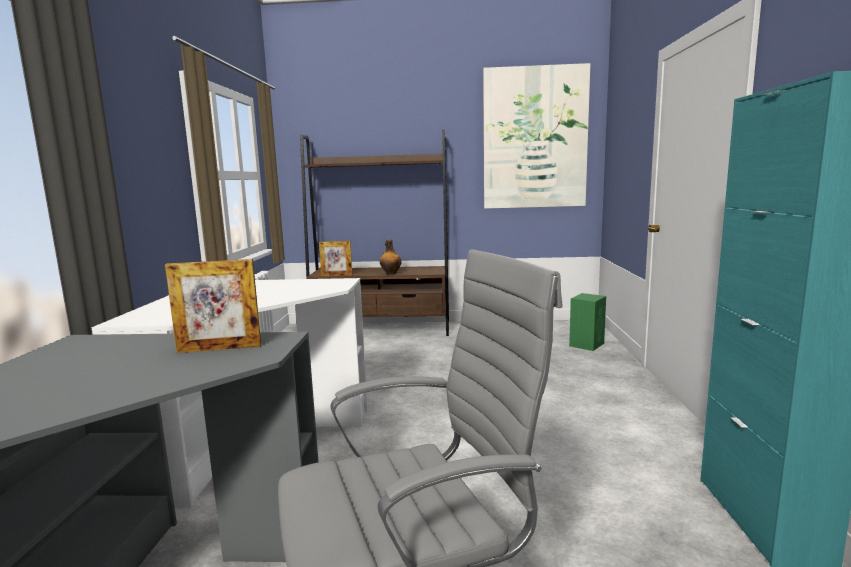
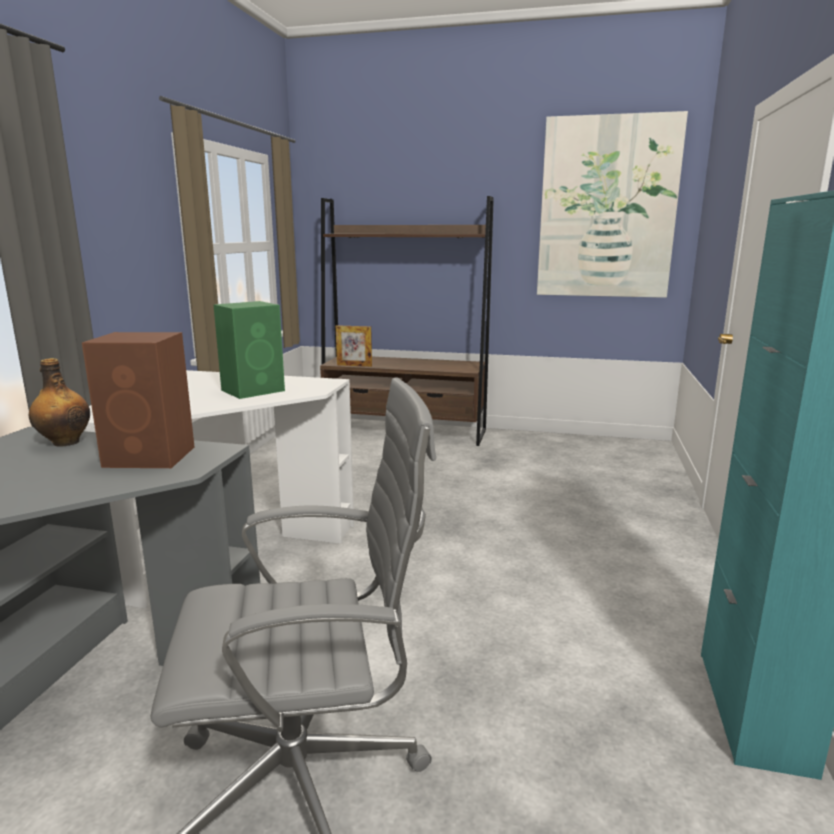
camera: 10 degrees right, 5 degrees up
picture frame [165,259,261,353] -> brown speaker [82,332,194,468]
bottle [380,239,402,275] -> bottle moved to [29,358,90,447]
green speaker [569,293,606,351] -> green speaker moved to [214,301,285,399]

